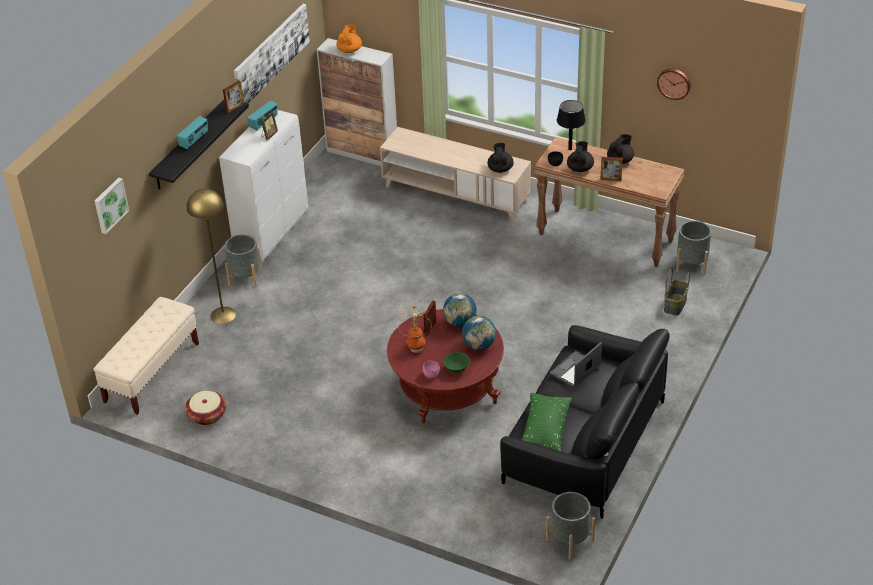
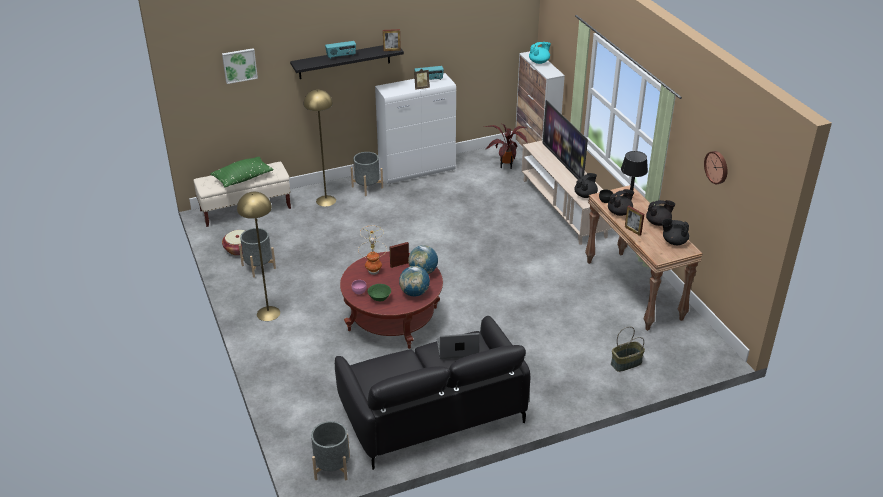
camera: 40 degrees right, 5 degrees down
picture [234,4,310,104] -> none
orange teapot [336,24,362,53] -> turquoise teapot [529,42,551,64]
green pillow [522,393,572,452] -> green pillow moved to [210,157,274,187]
grey planter [676,221,711,275] -> grey planter moved to [239,228,276,278]
none -> yellow floor lamp [237,192,280,321]
none -> potted plant [485,124,527,169]
none -> television [543,100,588,179]
none -> black teapot [662,218,689,245]

